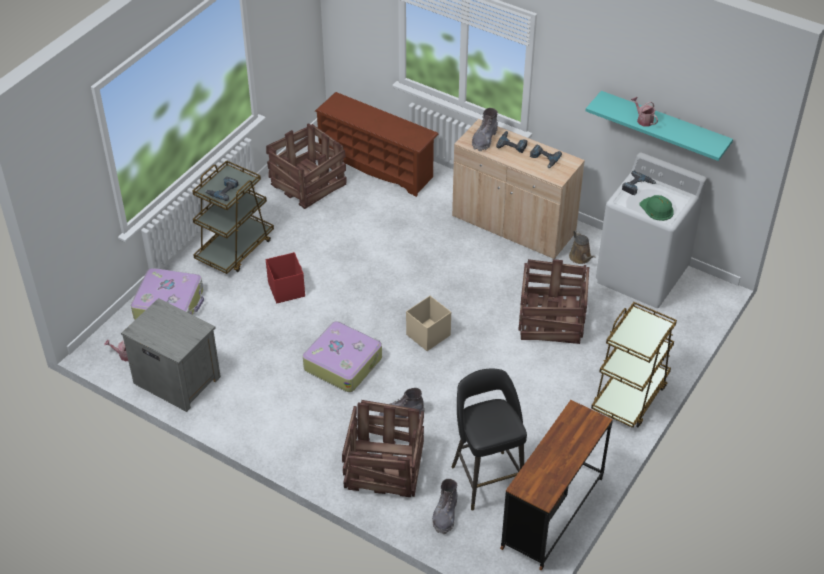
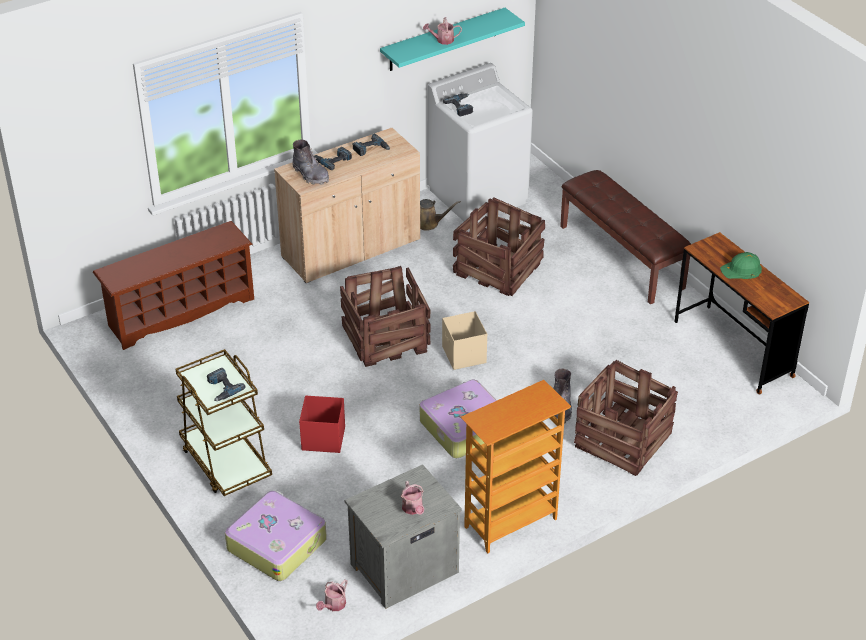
camera: 65 degrees left, 5 degrees down
crate [266,123,347,209] -> crate moved to [340,266,431,367]
grey boot [432,479,457,534] -> none
black stool [451,369,527,511] -> none
brown cart [591,302,677,428] -> brown bench [560,170,691,304]
green hard hat [639,195,674,221] -> green hard hat moved to [720,252,762,279]
none -> watering can [401,481,424,515]
none -> bookcase [461,380,571,553]

